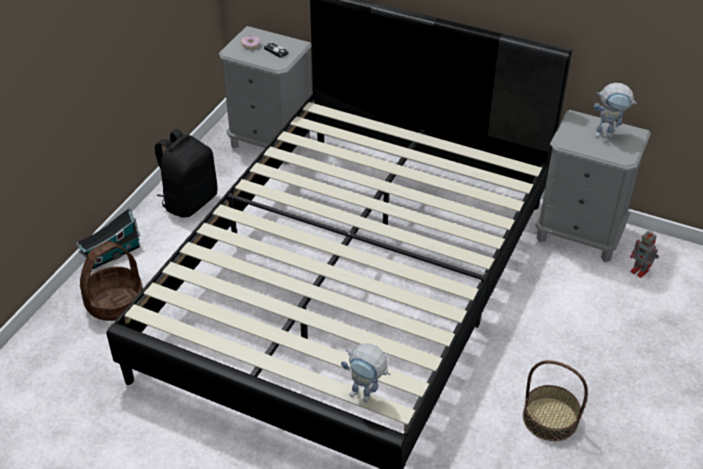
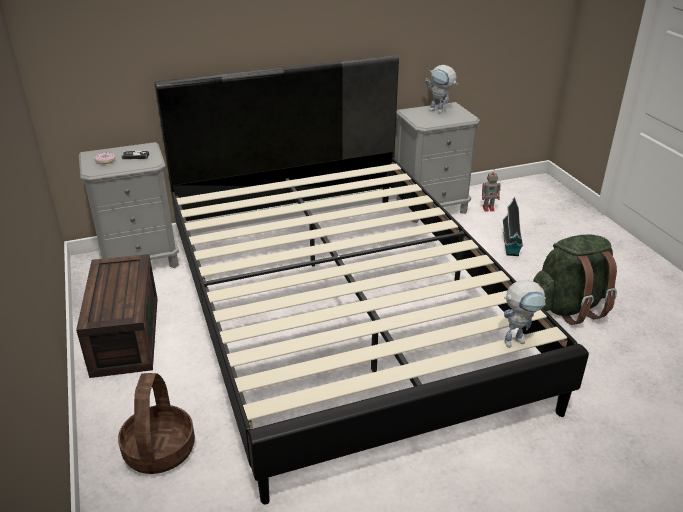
camera: 45 degrees left, 10 degrees down
toy house [76,208,140,269] -> toy house moved to [503,197,523,256]
black backpack [155,129,217,217] -> brown storage box [76,254,158,378]
basket [523,360,588,441] -> green backpack [533,235,617,325]
toy robot [594,83,637,138] -> toy robot turned 75 degrees clockwise [425,65,458,114]

